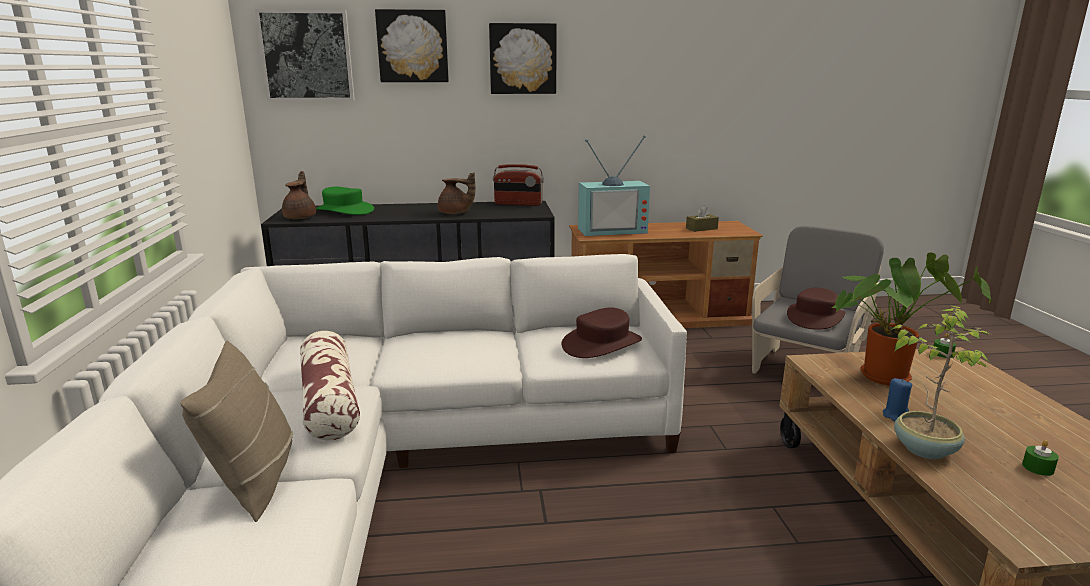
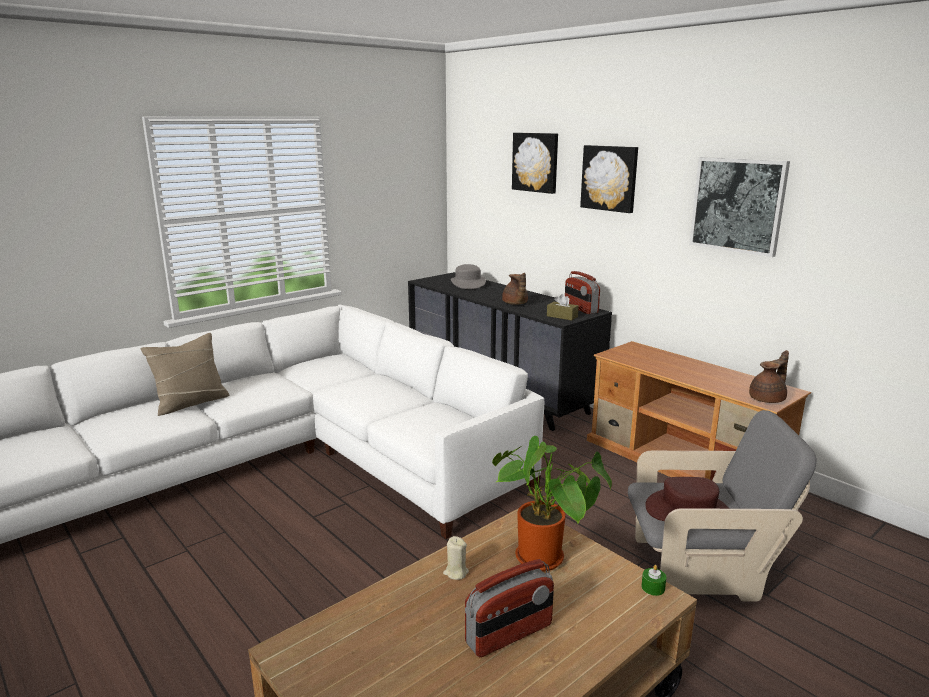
camera: 55 degrees right, 0 degrees up
picture [255,9,355,101] -> picture moved to [689,157,790,257]
brown teapot [282,171,316,219] -> brown teapot moved to [749,350,789,403]
pillow [300,331,360,440] -> none
green hat [316,187,374,215] -> grey hat [451,264,486,289]
brown hat [561,308,642,358] -> none
television [578,135,650,236] -> none
brown tissue box [686,205,719,232] -> brown tissue box moved to [547,294,578,320]
blue candle [883,378,912,421] -> beige candle [443,536,469,580]
potted plant [889,305,991,459] -> none
green candle [1022,440,1059,476] -> none
none -> radio [465,559,554,657]

